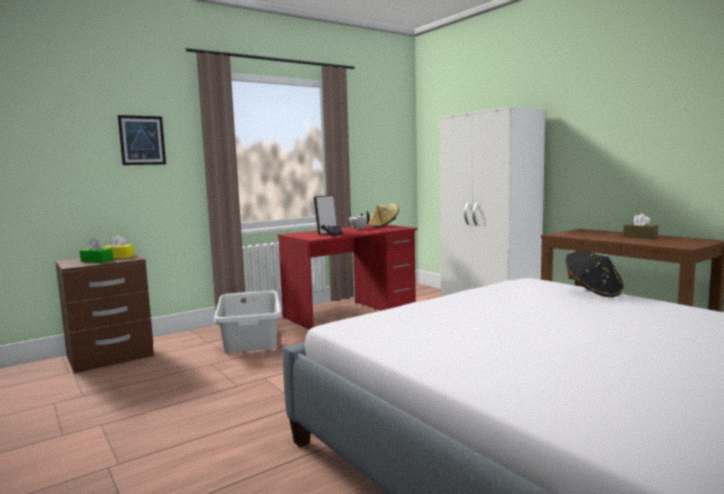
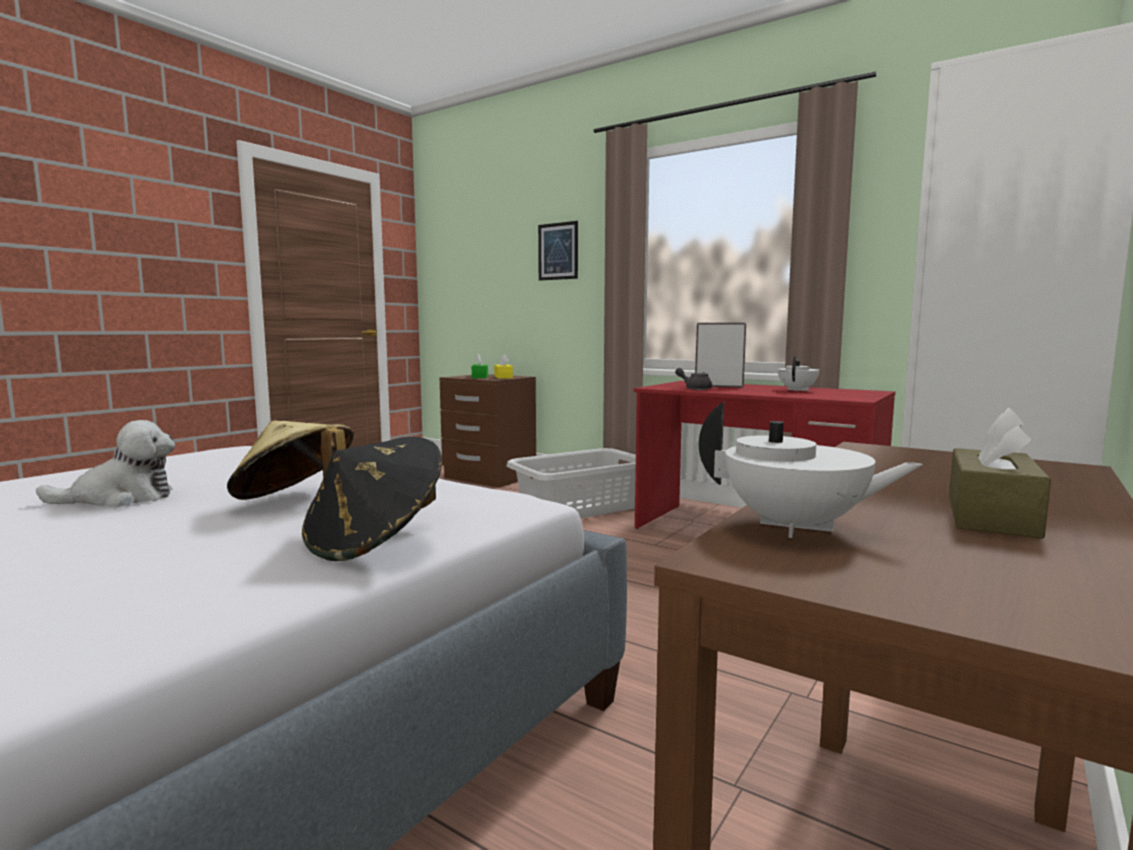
camera: 70 degrees right, 0 degrees up
beige hat [369,204,399,228] -> beige hat moved to [227,421,354,500]
none -> plush toy [36,420,175,507]
none -> white teapot [699,402,923,538]

